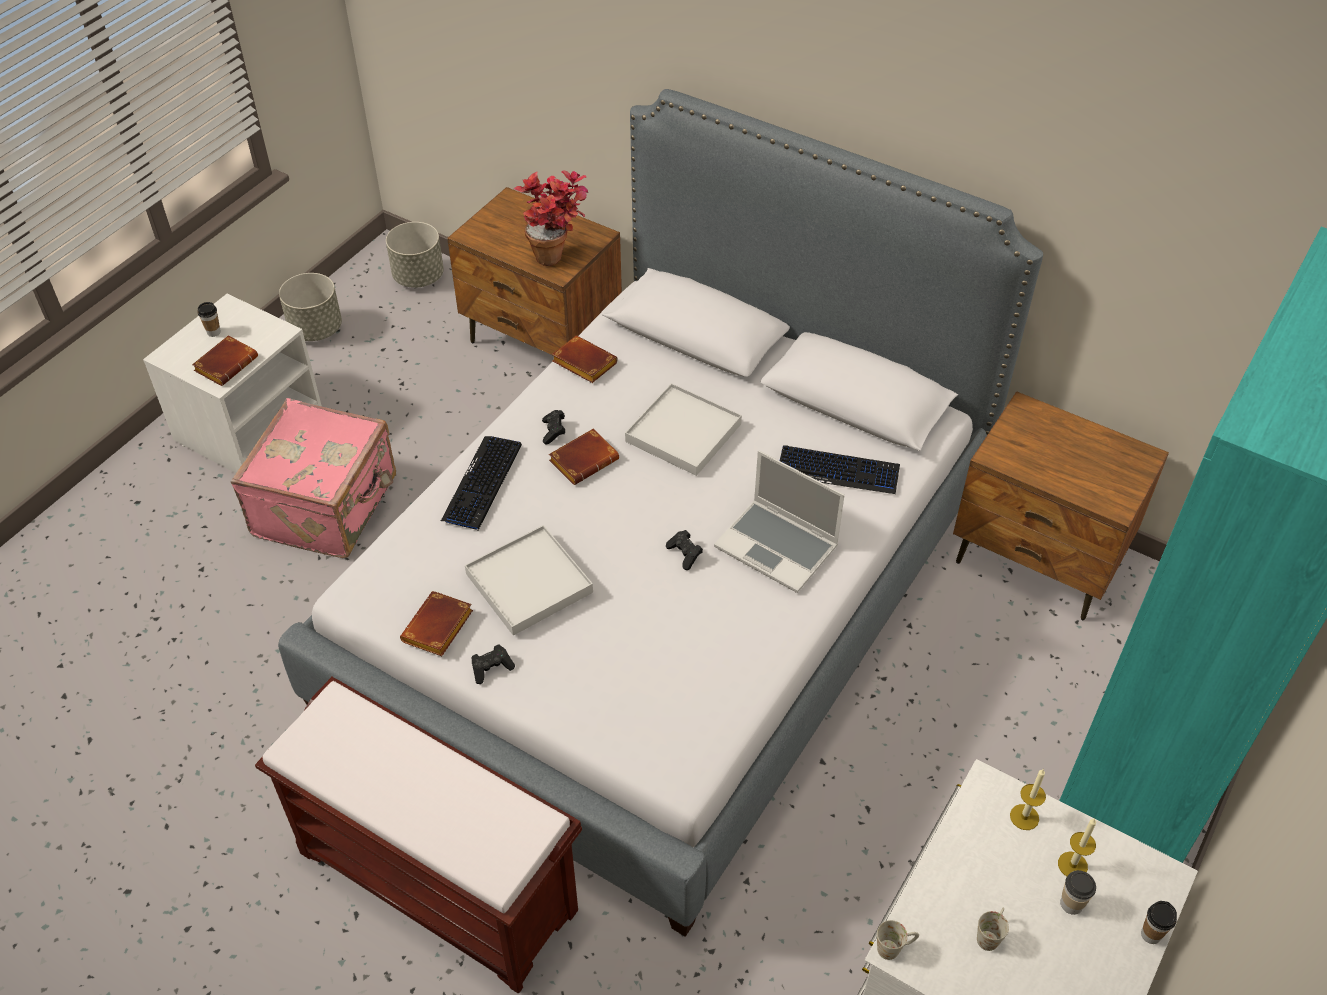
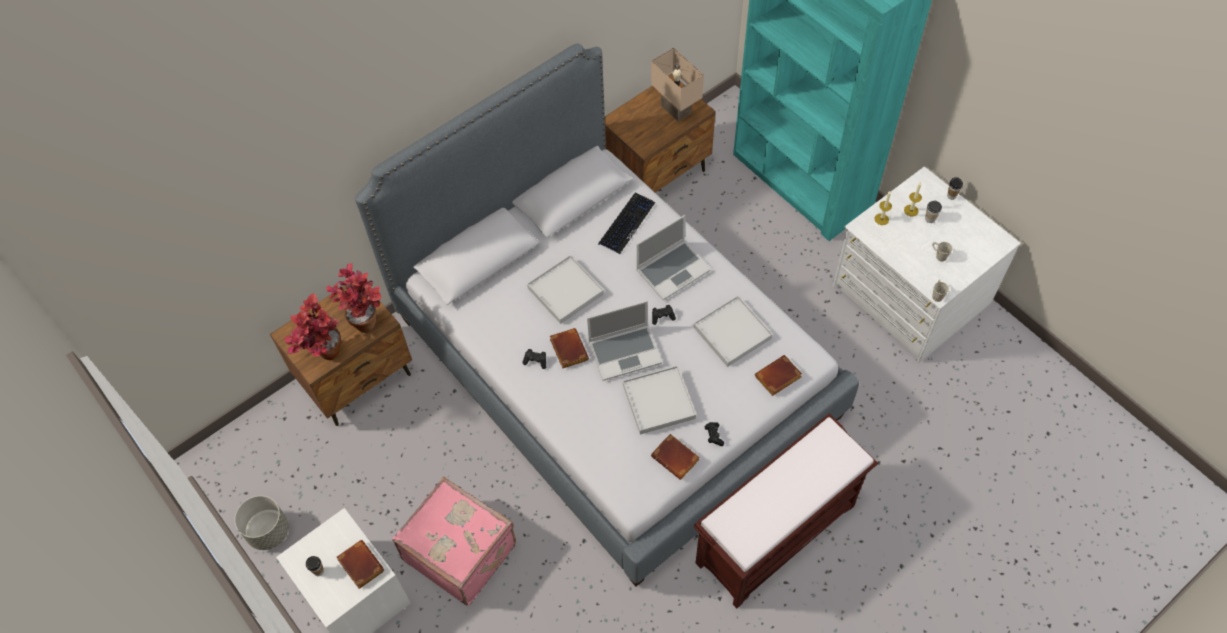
camera: 70 degrees left, 10 degrees up
grey planter [386,222,444,288] -> none
keyboard [441,436,522,531] -> none
brown book [552,336,618,383] -> brown book moved to [755,355,802,396]
none -> potted plant [284,293,341,360]
none -> laptop [587,301,662,381]
none -> beige table lamp [651,48,704,122]
none -> white tray [693,296,773,367]

